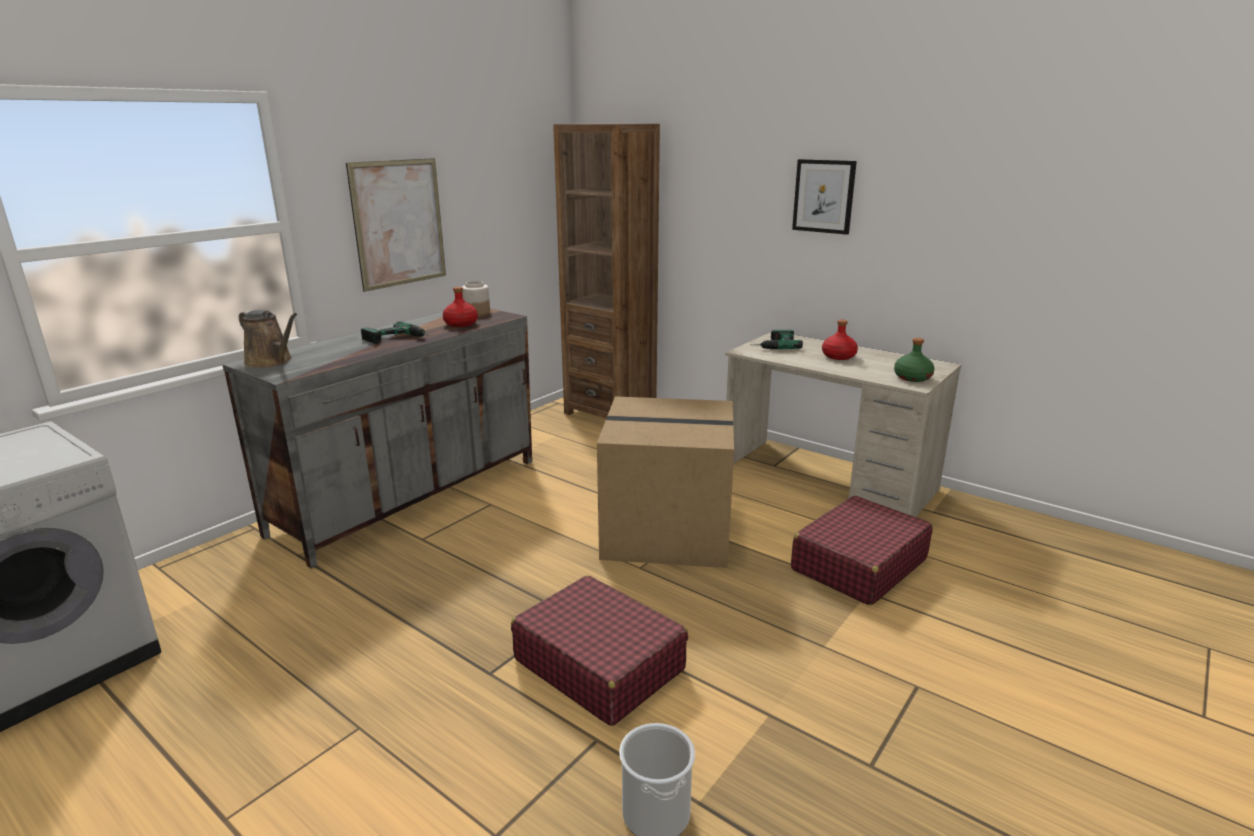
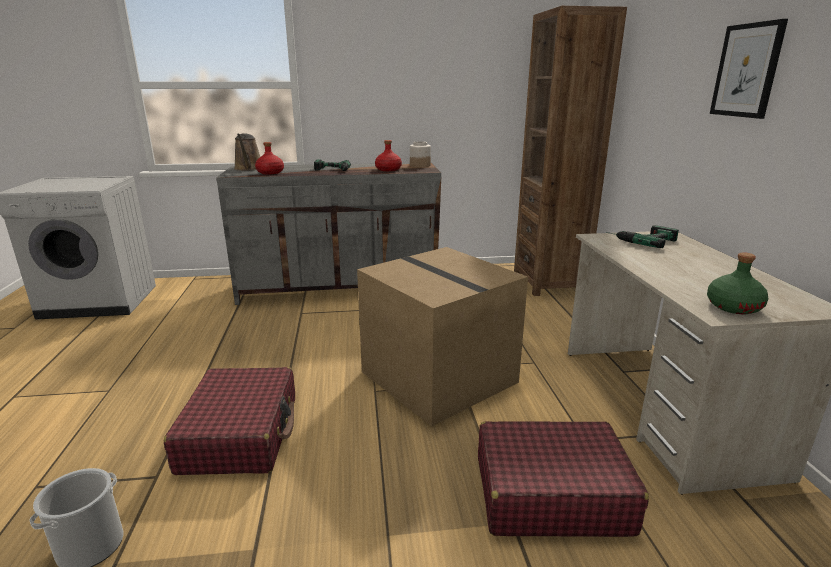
camera: 45 degrees right, 0 degrees up
picture [346,158,446,292] -> none
red bottle [822,320,858,360] -> red bottle moved to [255,142,284,174]

